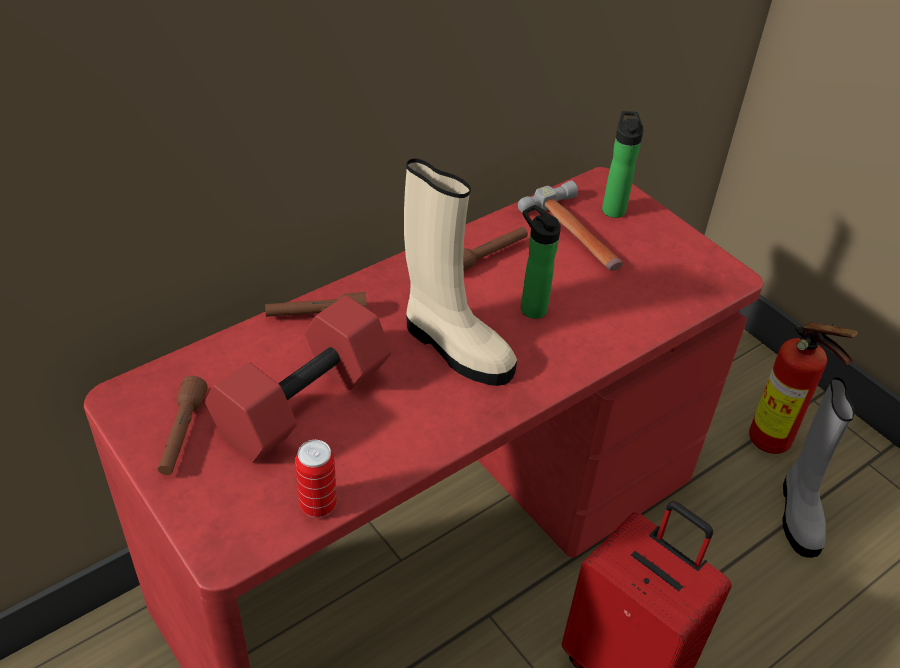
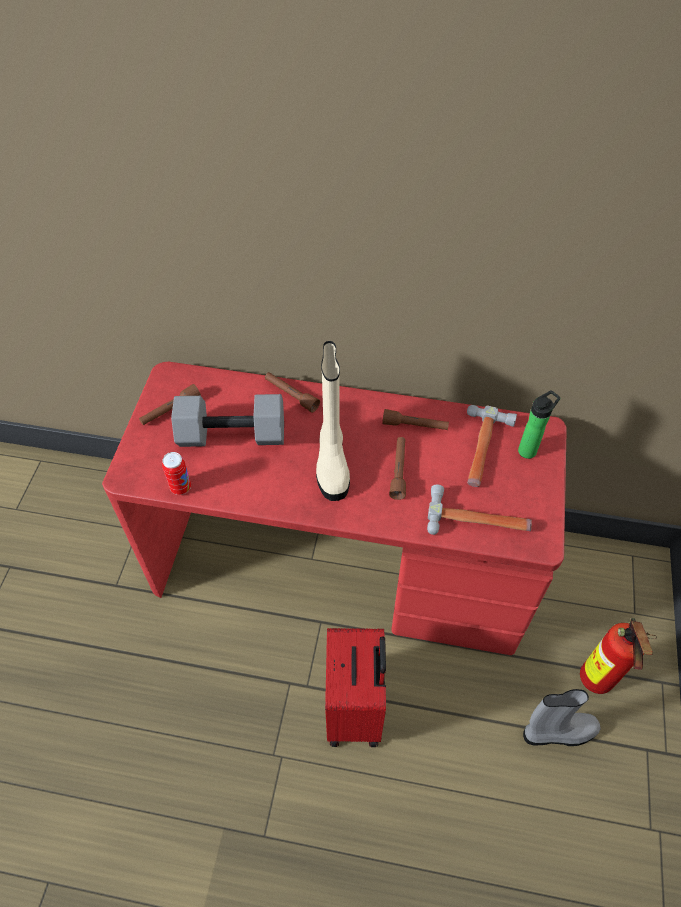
camera: 50 degrees right, 10 degrees up
red dumbbell [205,296,391,463] -> grey dumbbell [171,394,284,447]
bottle [521,205,561,319] -> brown flashlight [389,437,406,500]
grey boot [782,377,854,558] -> grey boot turned 150 degrees counterclockwise [523,689,601,746]
none -> hammer [427,485,532,535]

